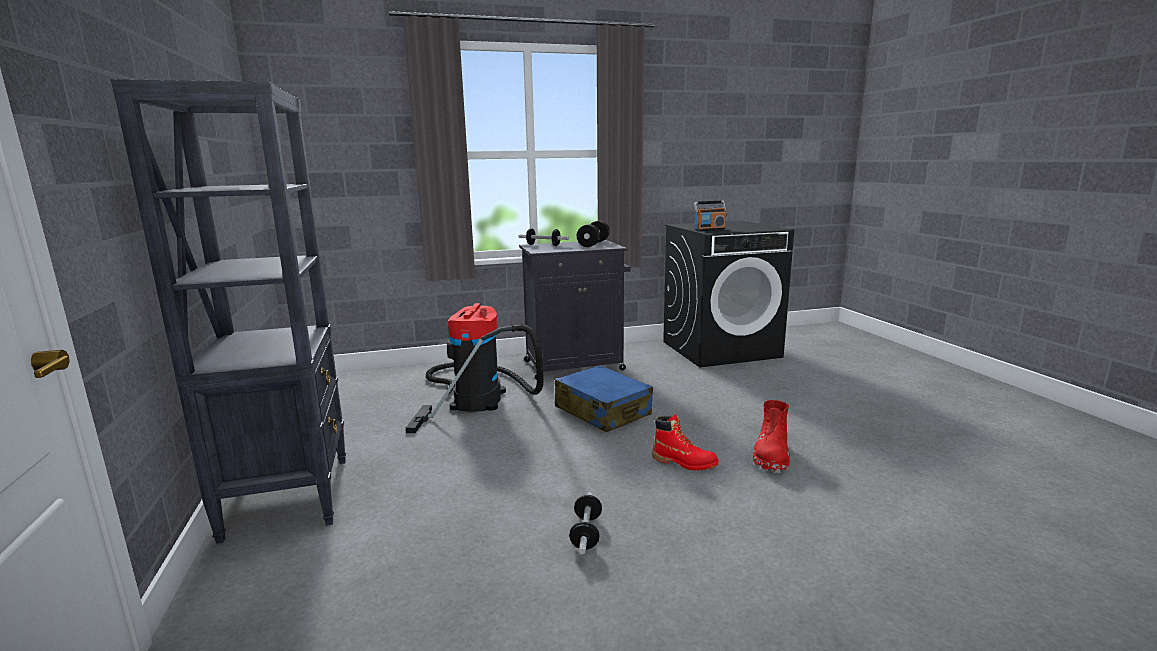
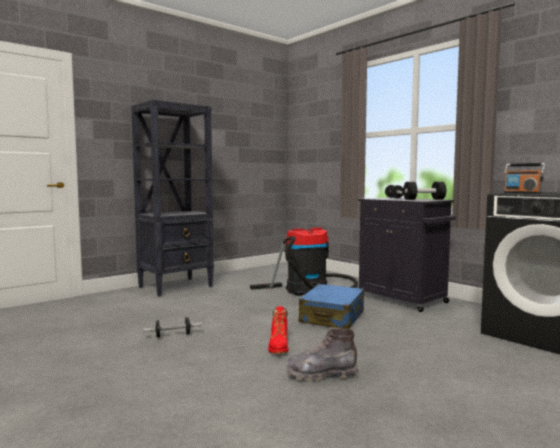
camera: 65 degrees right, 10 degrees down
red boot [753,400,790,473] -> grey boot [287,329,358,382]

